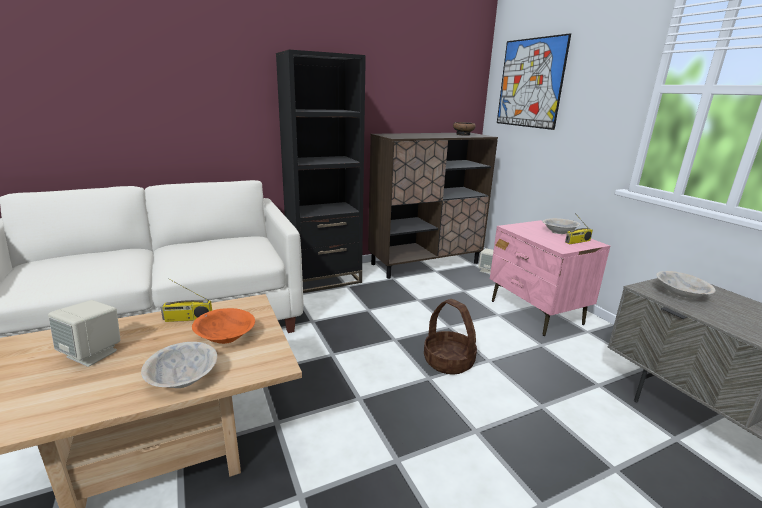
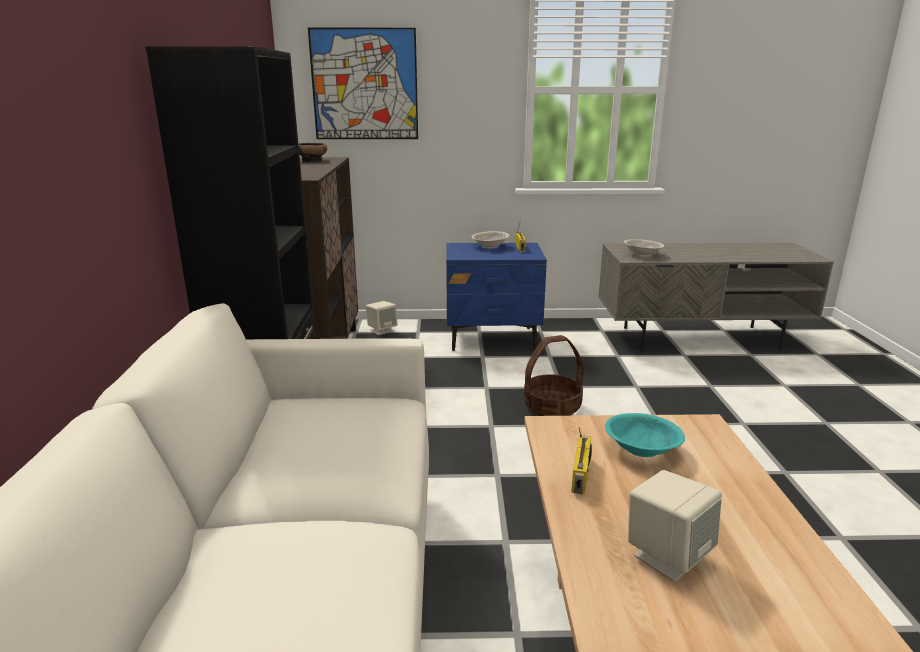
camera: 65 degrees left, 0 degrees up
beige bowl [141,342,217,388] -> none
orange bowl [192,308,255,344] -> turquoise bowl [605,413,685,458]
pink nightstand [490,220,610,336] -> blue nightstand [446,243,547,351]

